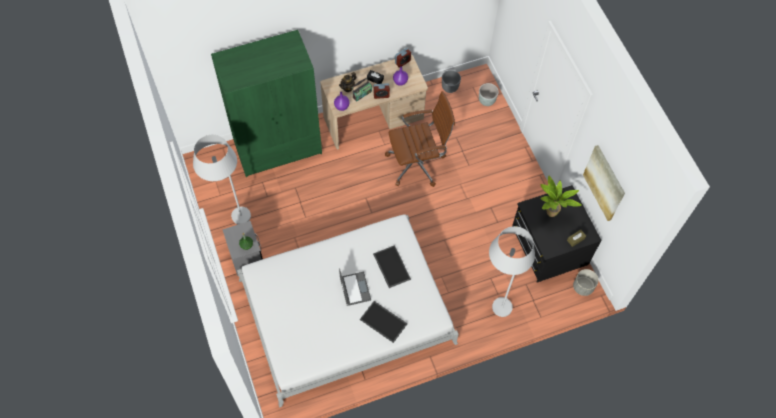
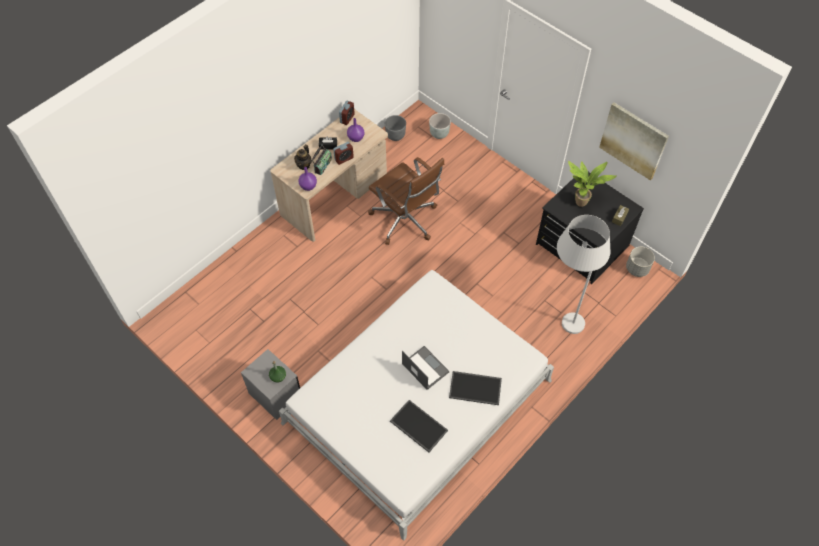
camera: 25 degrees left, 5 degrees down
white floor lamp [193,135,251,224] -> none
green wardrobe [211,30,322,177] -> none
tray [373,245,411,288] -> tray moved to [390,400,448,452]
brown office chair [385,91,455,187] -> brown office chair turned 90 degrees clockwise [368,157,445,245]

